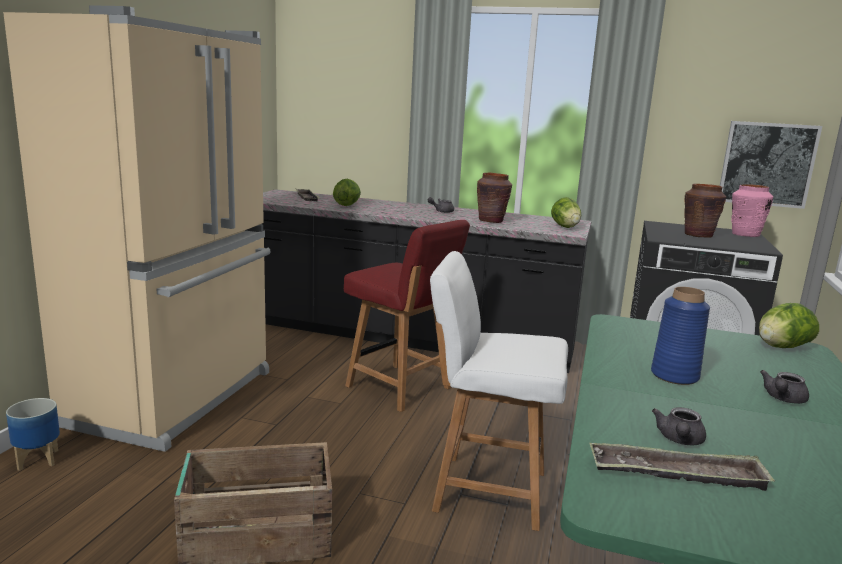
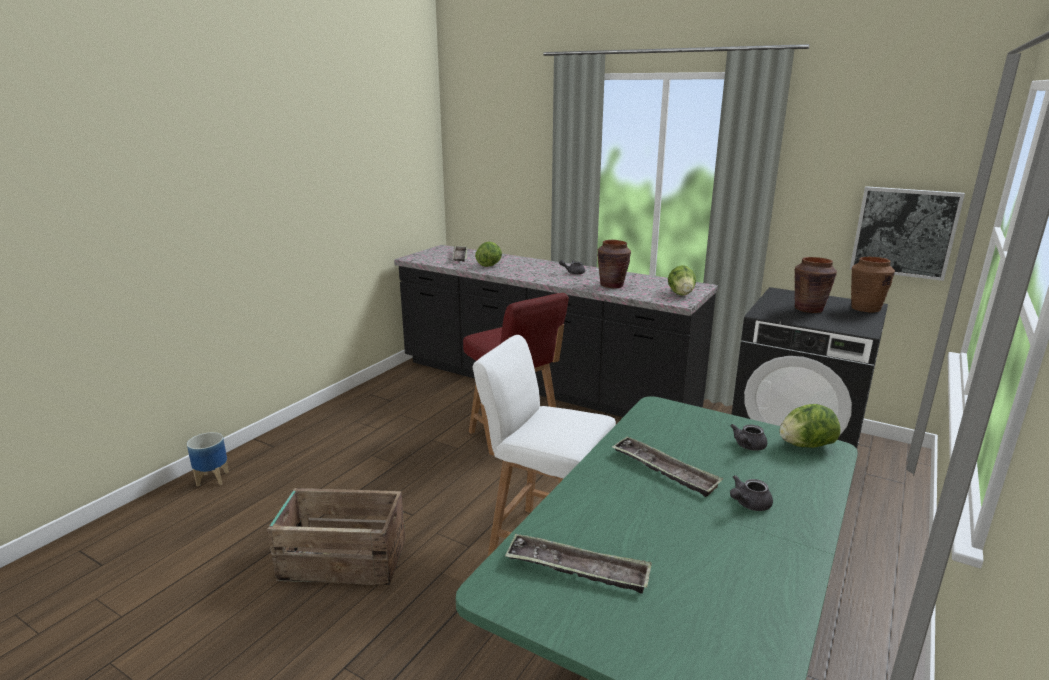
camera: 15 degrees right, 5 degrees up
beige fridge [3,5,271,452] -> none
blue vase [651,287,710,385] -> tray [612,436,723,497]
grey teapot [652,407,706,445] -> grey teapot moved to [731,424,767,451]
pink vase [731,184,773,237] -> brown vase [851,257,895,313]

